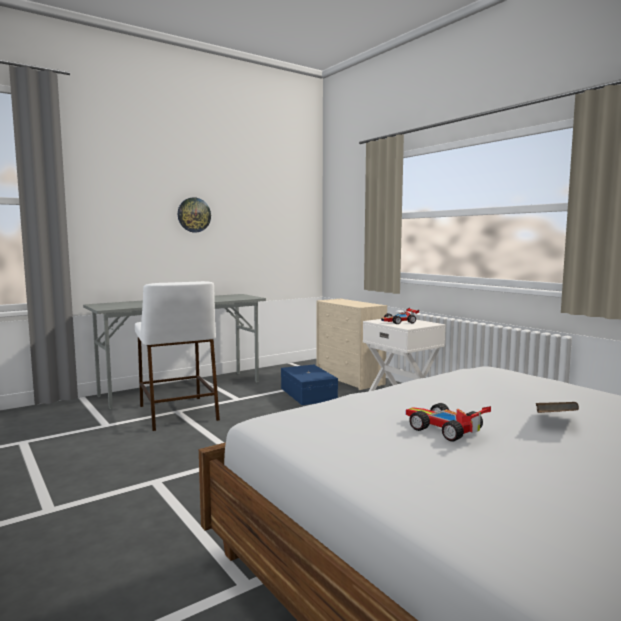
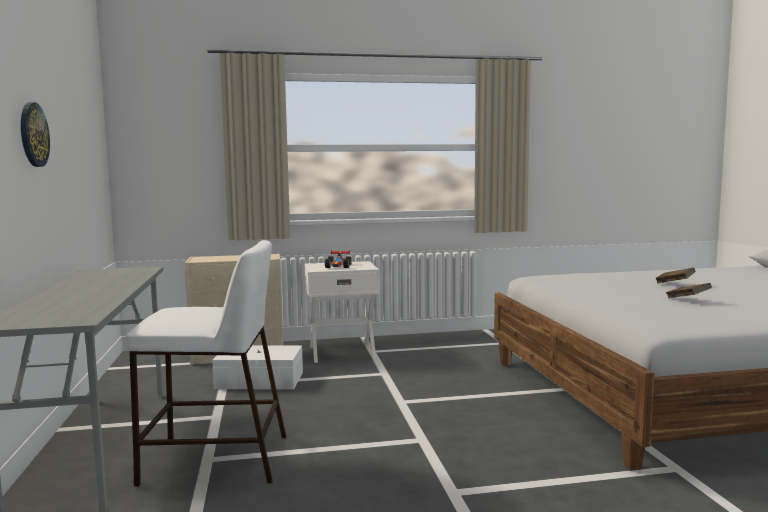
camera: 65 degrees left, 0 degrees up
blue storage box [281,365,338,405] -> white storage box [212,346,303,390]
toy car [406,403,491,442] -> brown book [666,283,712,298]

